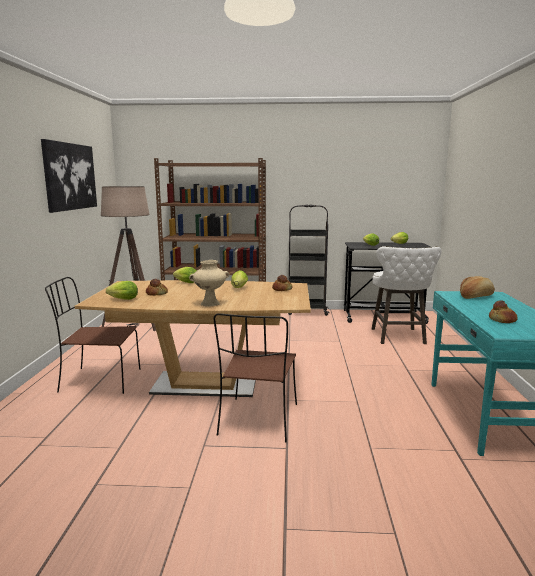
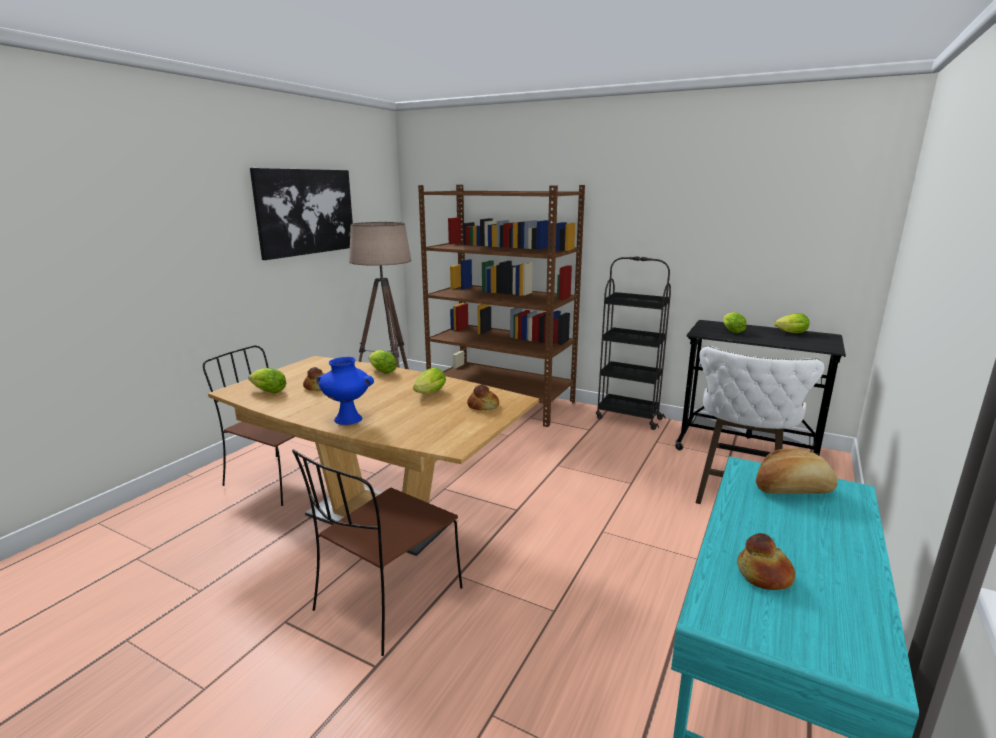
camera: 25 degrees right, 5 degrees up
beige vase [189,260,229,306] -> blue vase [316,357,374,425]

